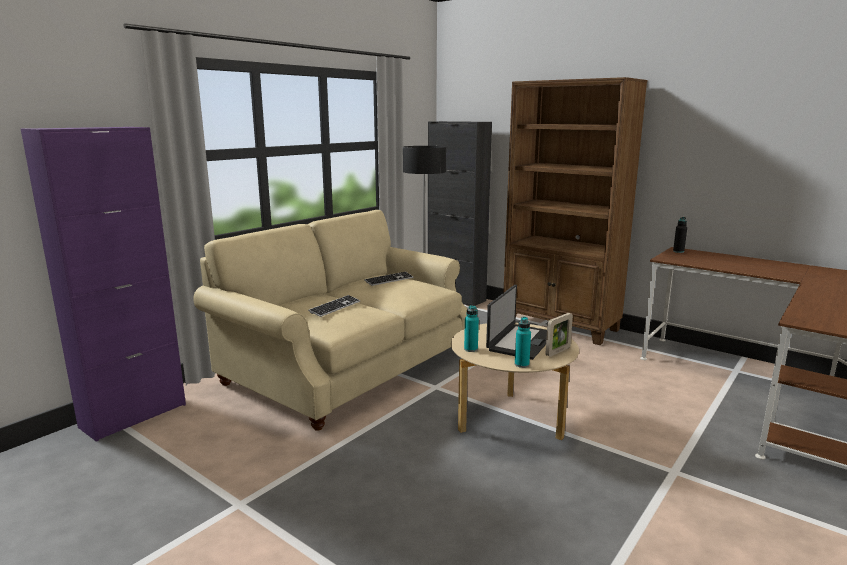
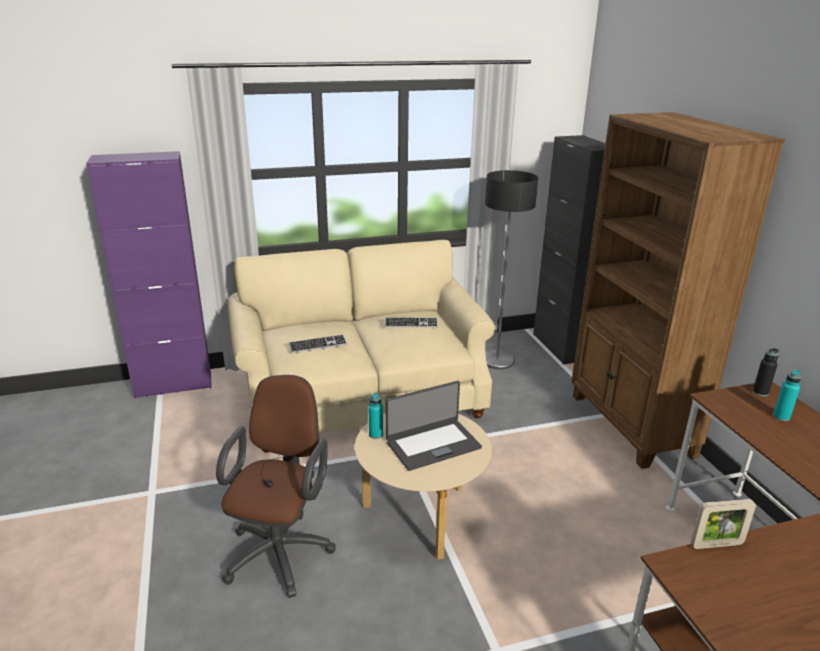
camera: 35 degrees right, 10 degrees up
turquoise bottle [515,317,531,368] -> turquoise bottle moved to [773,370,801,421]
picture frame [546,313,573,357] -> picture frame moved to [691,499,756,549]
none -> brown office chair [216,375,336,598]

